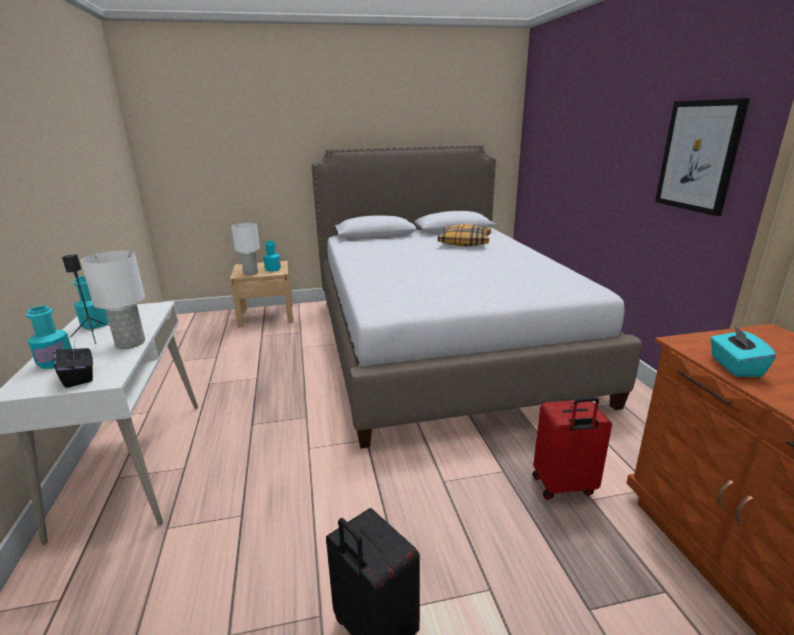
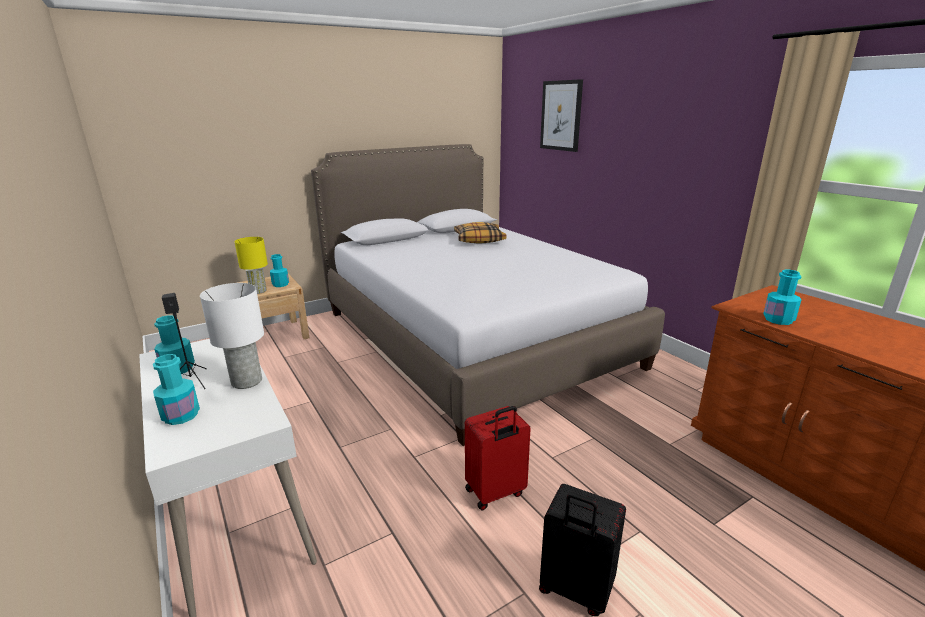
camera: 20 degrees left, 0 degrees up
black tissue box [53,342,93,388] -> none
white table lamp [231,223,260,275] -> yellow table lamp [234,237,268,294]
red suitcase [532,397,612,500] -> red suitcase moved to [465,406,531,510]
picture [655,98,750,216] -> picture moved to [540,79,583,152]
turquoise tissue box [710,325,776,377] -> turquoise bottle [763,270,801,325]

